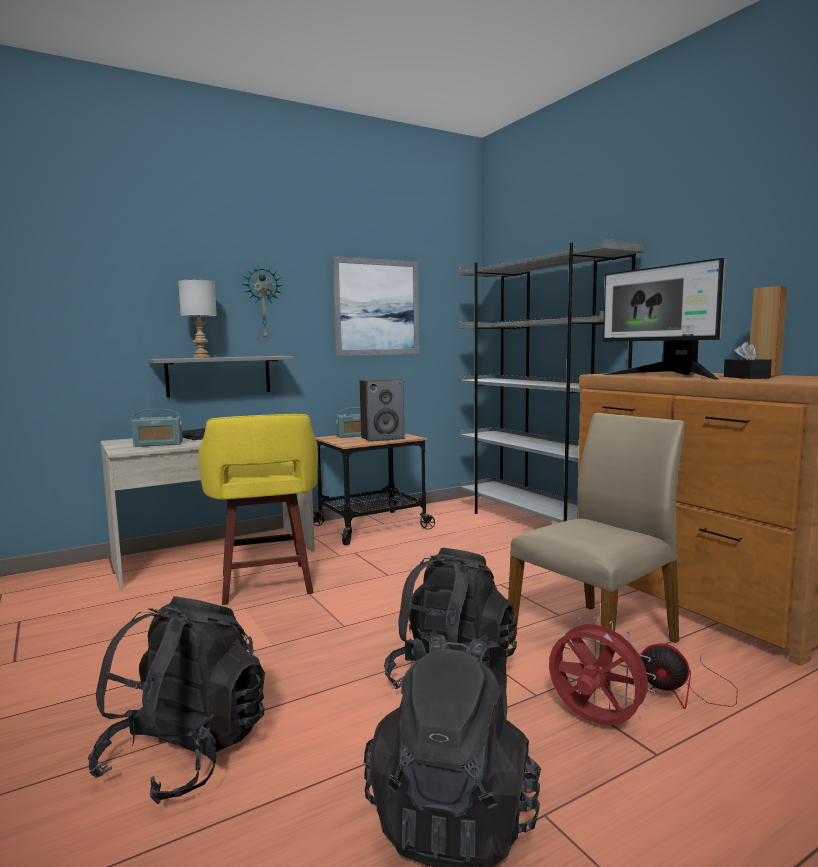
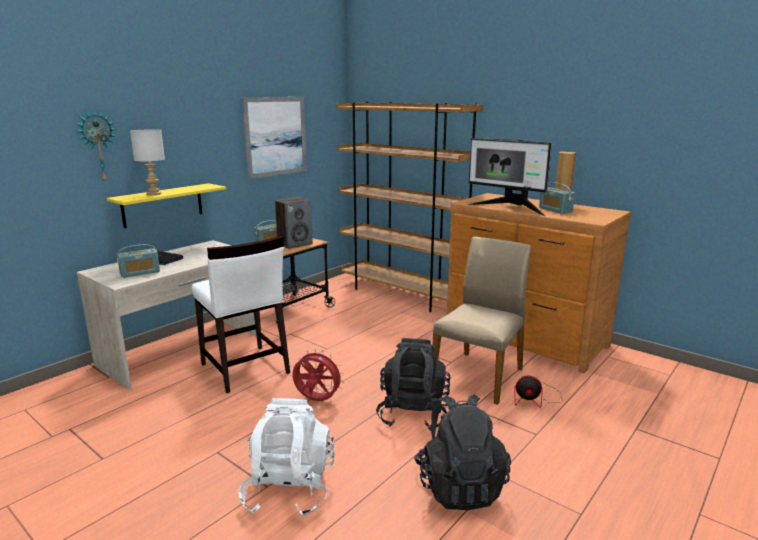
camera: 20 degrees left, 10 degrees up
black backpack [88,596,265,804] -> white backpack [238,398,335,518]
grey shelf [148,356,293,398] -> yellow shelf [107,183,226,228]
yellow stool [199,414,318,605] -> white chair [192,236,290,393]
wall clock [243,264,283,340] -> wall clock moved to [76,109,117,181]
grey bookcase [459,239,645,523] -> brown bookcase [337,102,483,312]
red fan [549,617,656,726] -> red fan moved to [292,349,344,401]
black tissue box [724,342,772,379] -> radio [539,182,575,214]

